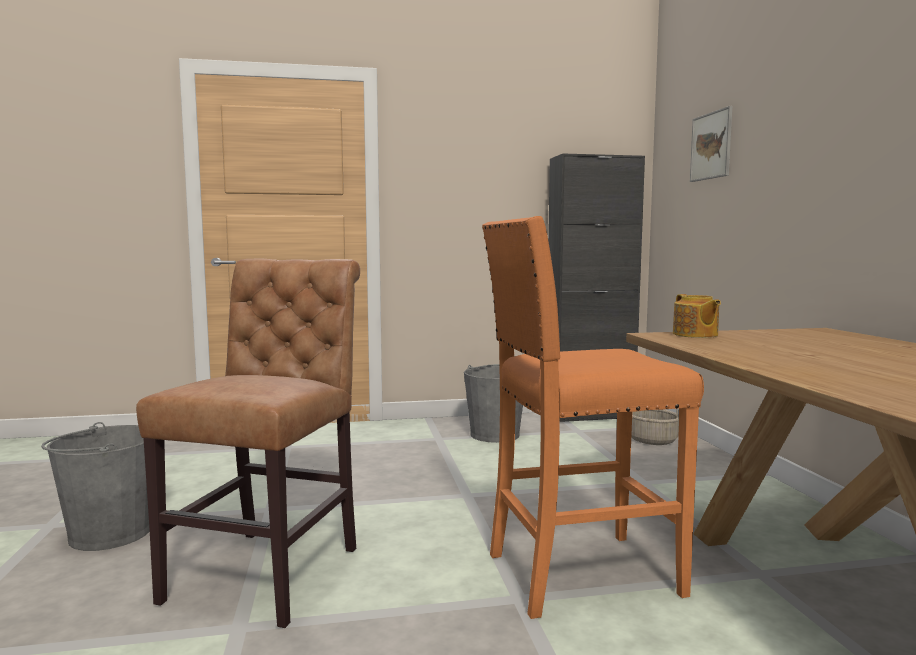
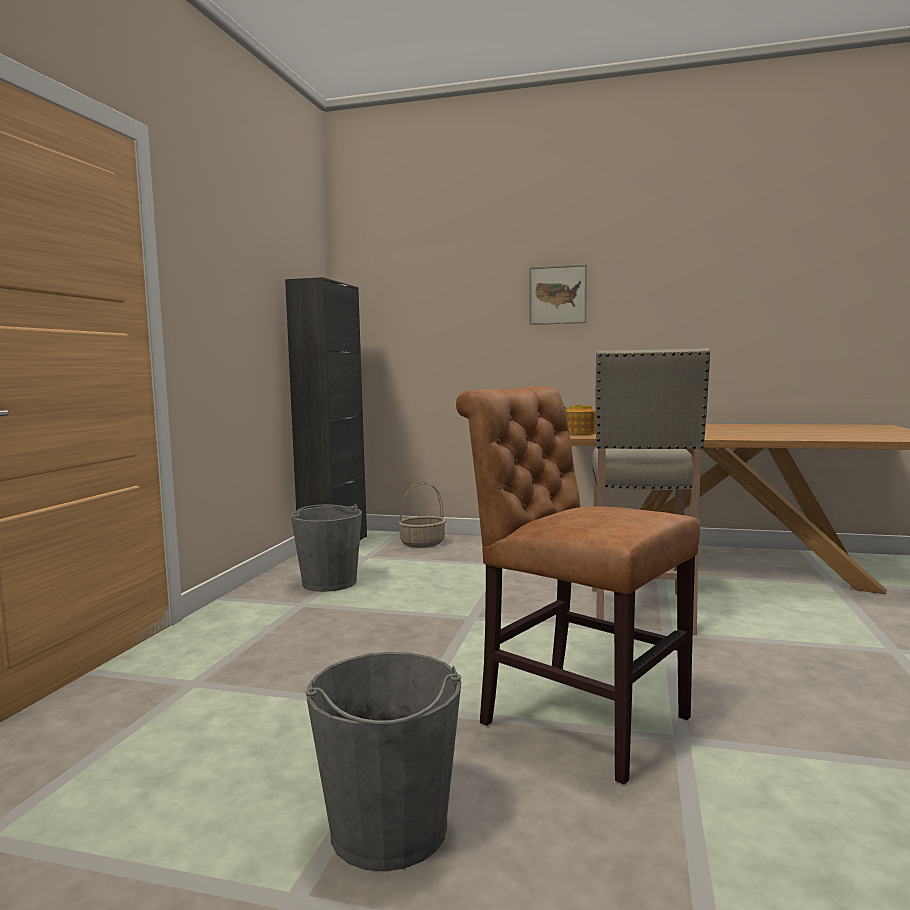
camera: 65 degrees left, 0 degrees up
orange stool [482,216,704,619] -> beige stool [592,348,710,635]
picture [690,106,733,182] -> picture moved to [529,264,587,325]

